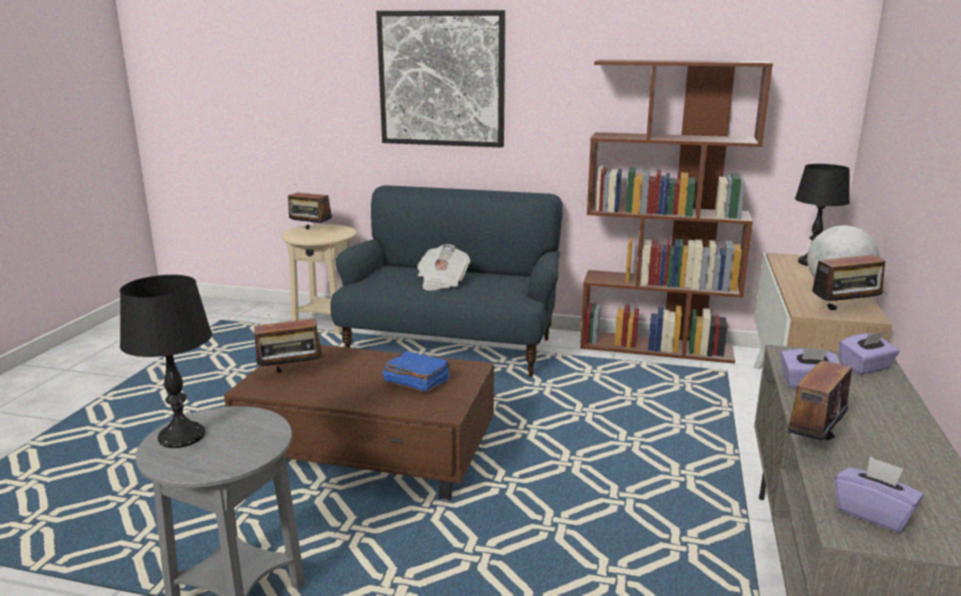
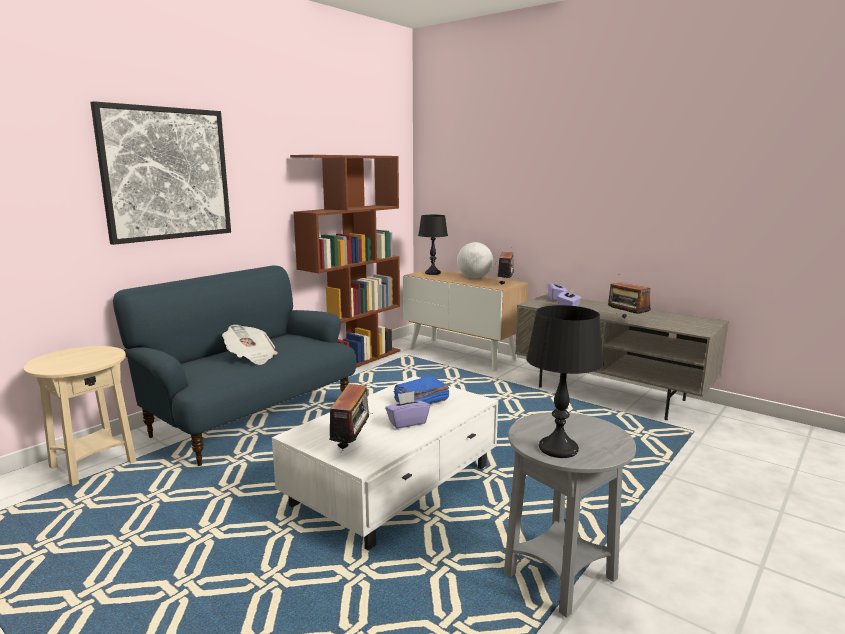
camera: 65 degrees left, 5 degrees down
brown coffee table [224,345,494,500] -> white coffee table [272,376,498,551]
radio [288,184,332,229] -> none
purple tissue box [835,456,924,533] -> purple tissue box moved to [385,391,430,429]

